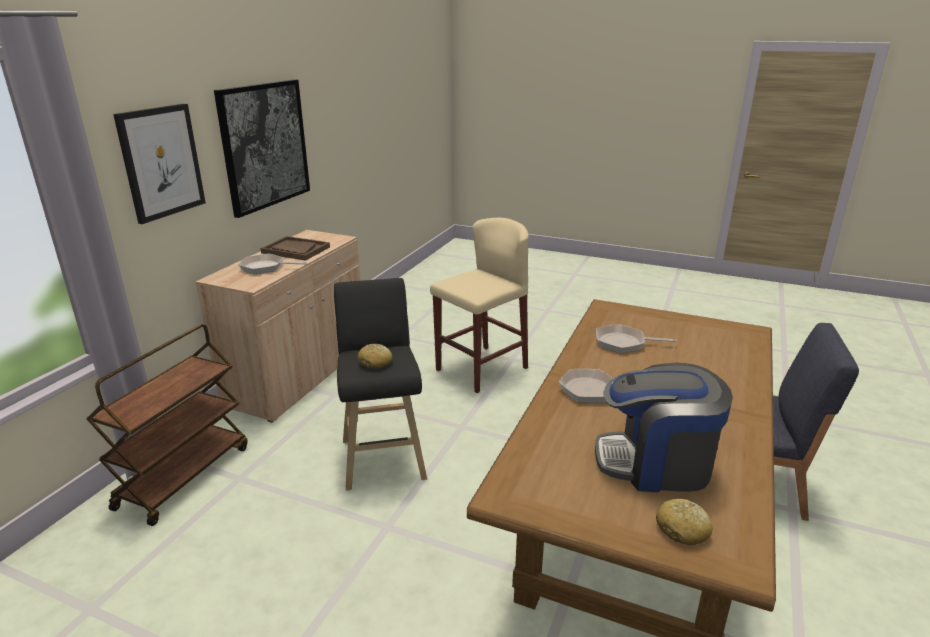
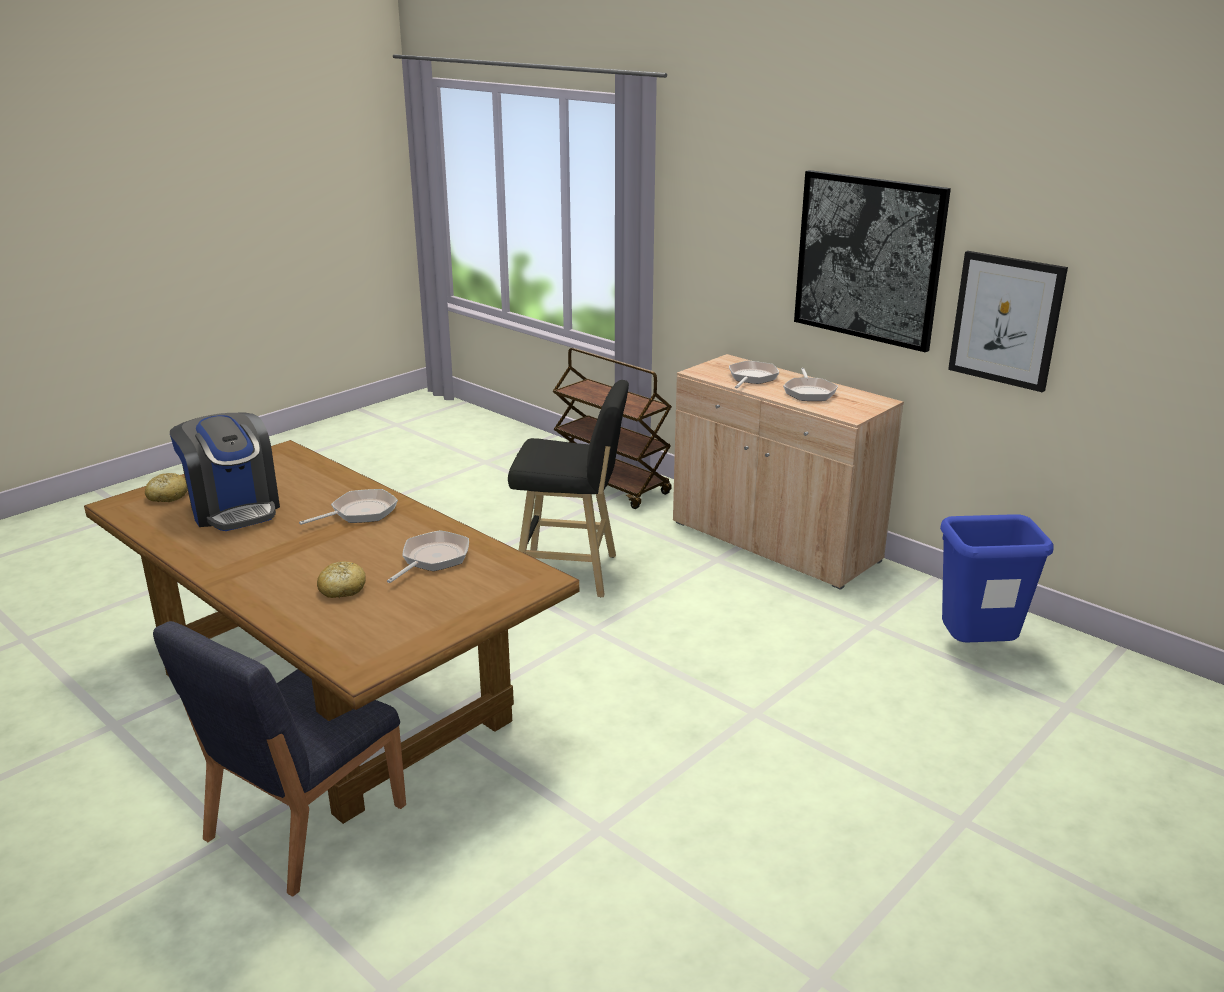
camera: 110 degrees right, 0 degrees up
picture [113,104,206,224] -> picture moved to [948,251,1068,393]
brown tray [260,236,330,261] -> frying pan [783,368,838,401]
bread [357,344,392,369] -> bread moved to [317,561,366,598]
beige stool [430,218,529,393] -> none
coffee machine [595,363,733,492] -> coffee machine turned 120 degrees clockwise [170,413,280,531]
none -> blue trash can [940,514,1054,642]

